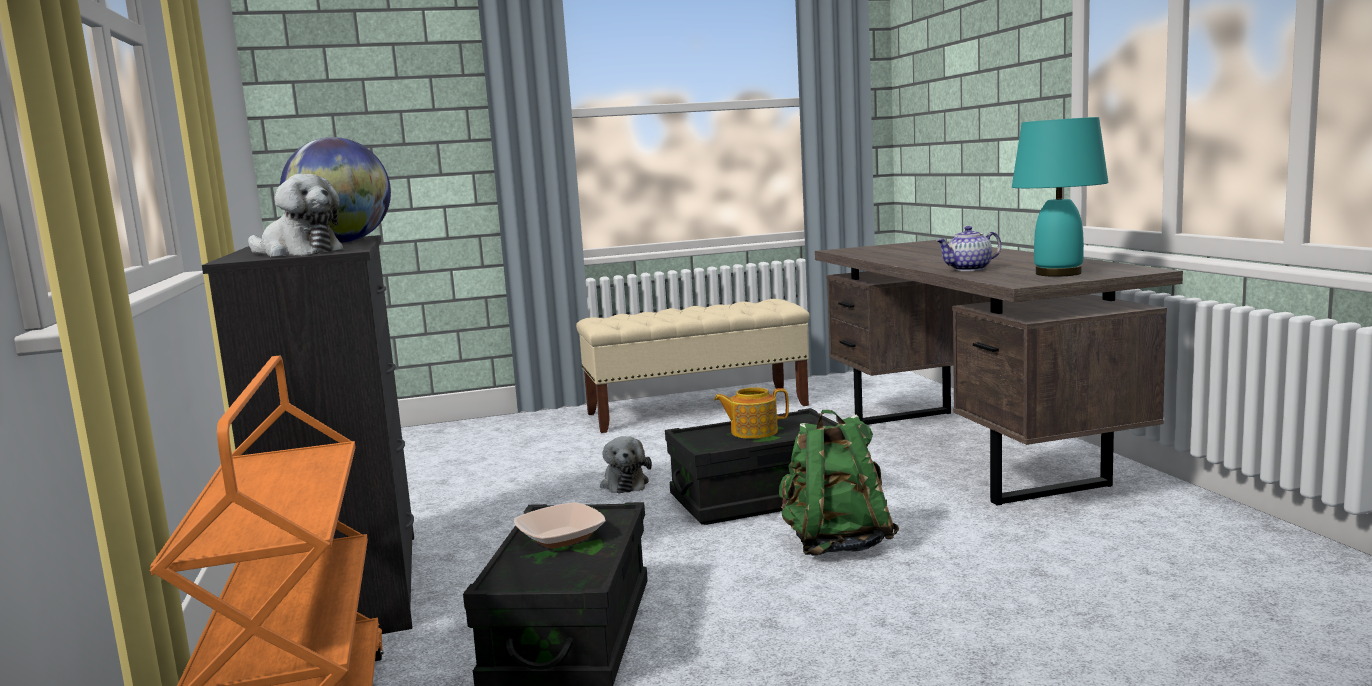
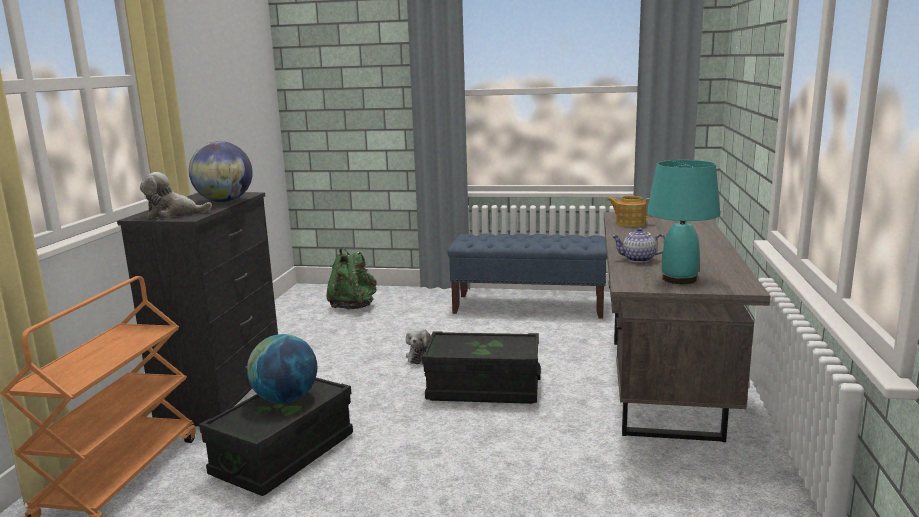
camera: 25 degrees right, 5 degrees up
plush toy [248,174,344,257] -> plush toy turned 120 degrees clockwise [140,172,212,218]
bowl [514,502,606,549] -> globe [247,334,317,403]
beige bench [576,299,810,433] -> blue bench [447,234,607,319]
teapot [714,387,789,439] -> teapot moved to [607,196,653,227]
green backpack [779,410,899,556] -> green backpack moved to [327,248,377,309]

